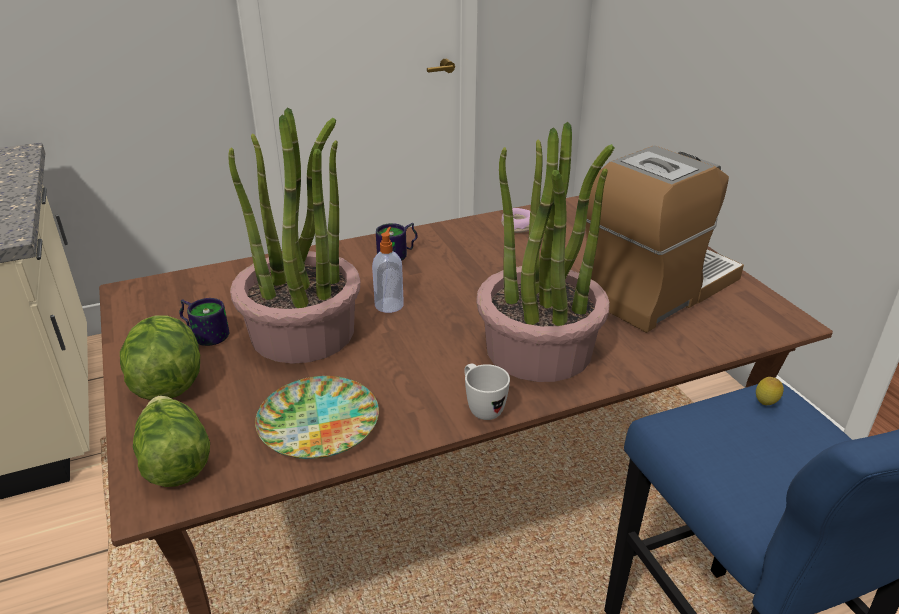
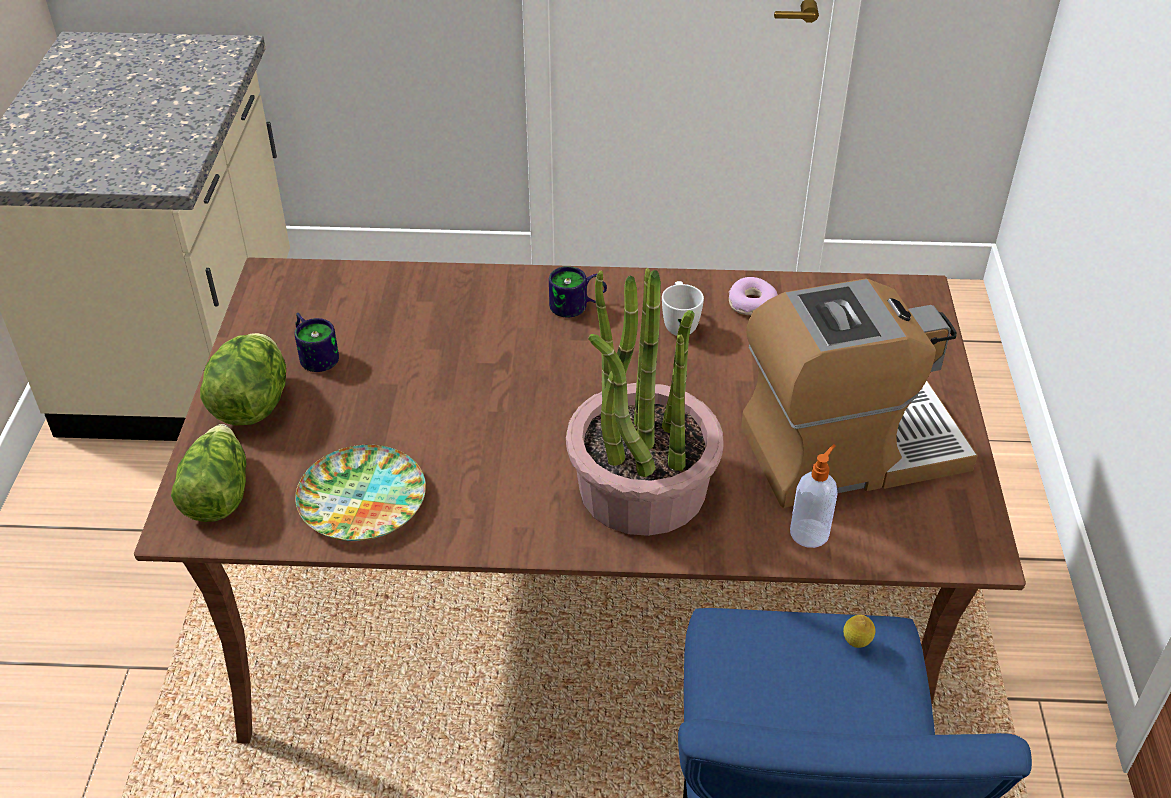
camera: 25 degrees right, 10 degrees up
potted plant [228,107,360,364] -> none
soap dispenser [372,227,404,313] -> soap dispenser moved to [790,444,838,548]
white mug [464,364,510,420] -> white mug moved to [662,281,704,336]

